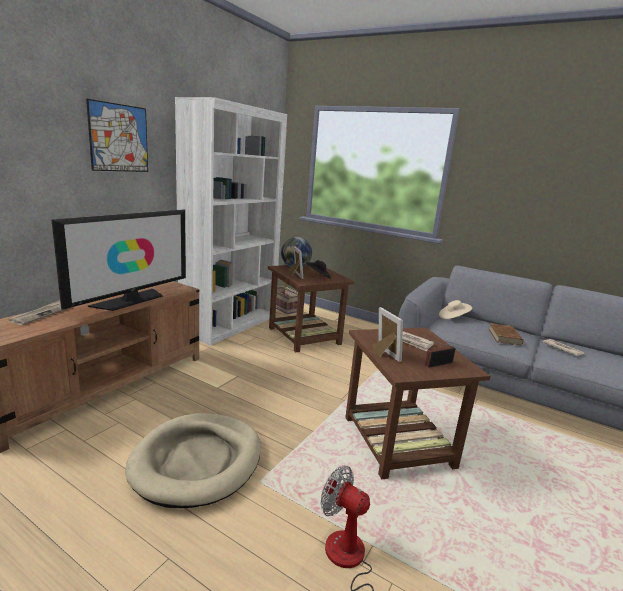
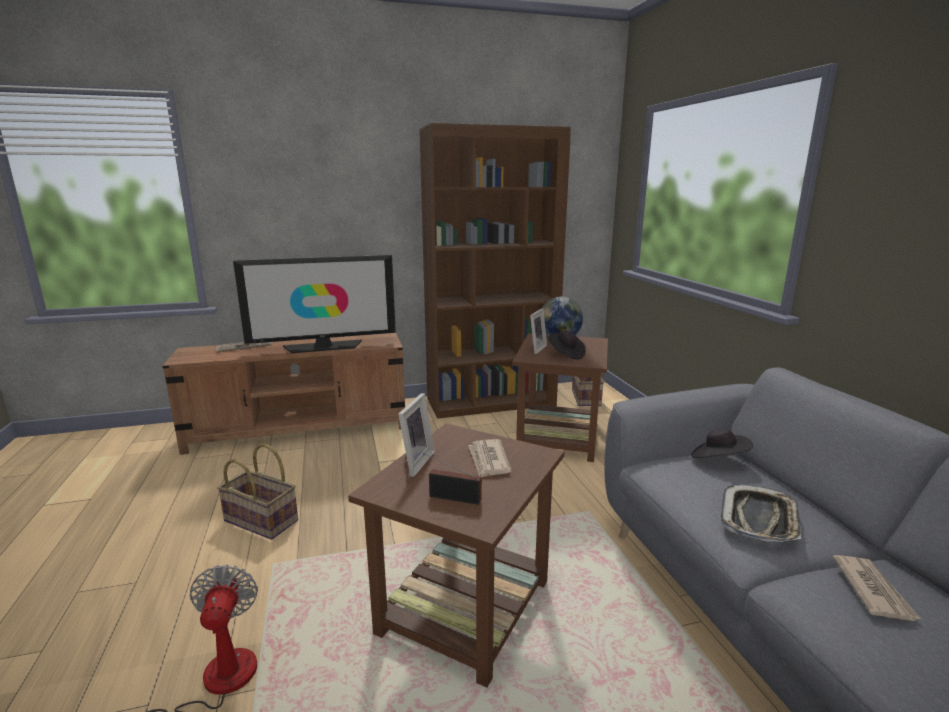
camera: 45 degrees right, 0 degrees up
picture [86,99,148,172] -> none
beige dog bed [125,413,261,508] -> basket [217,443,298,540]
white bookcase [175,97,287,346] -> brown bookcase [419,123,571,419]
beige hat [439,300,472,319] -> black hat [691,429,753,458]
brown book [489,323,523,346] -> tray [721,484,802,542]

